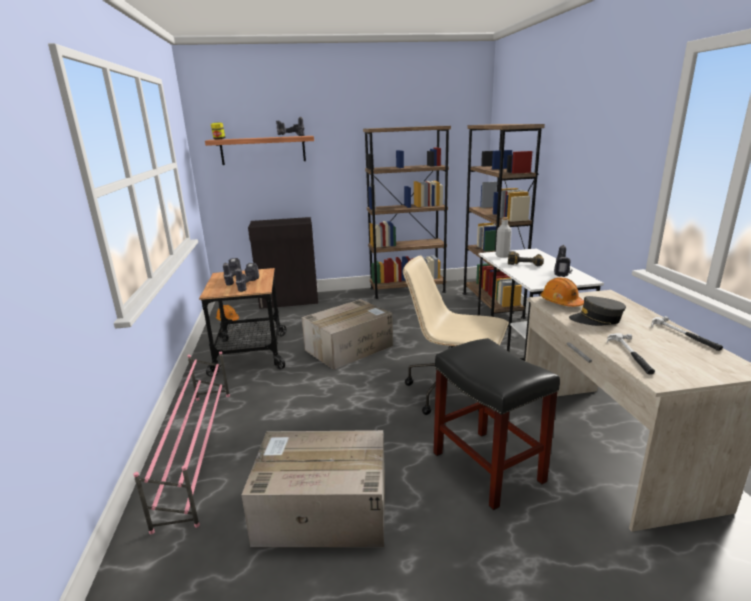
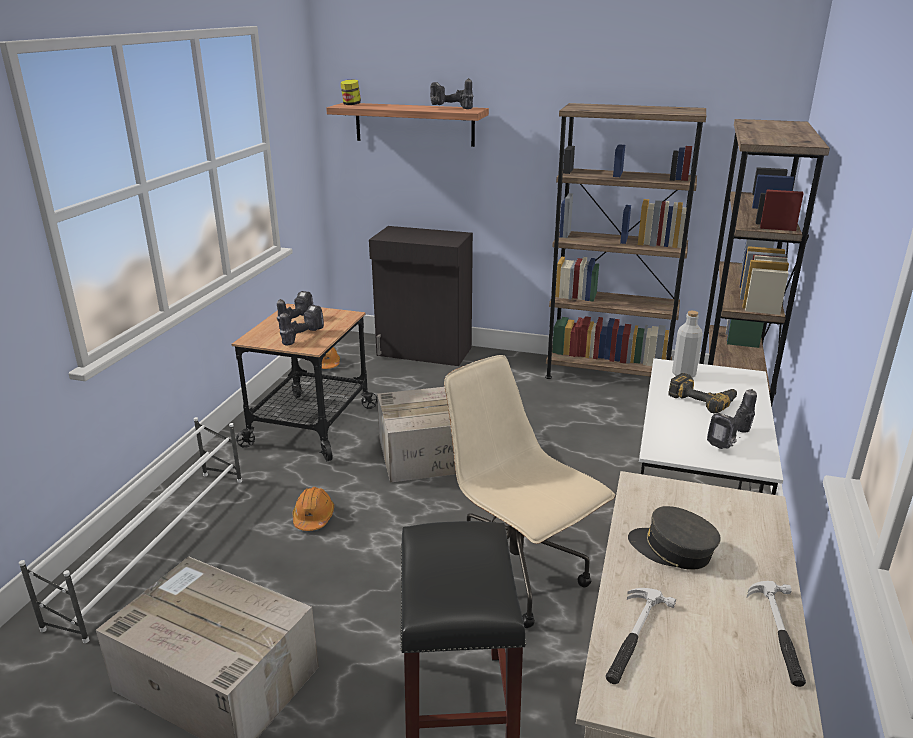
camera: 25 degrees right, 5 degrees up
pink shoe rack [133,352,230,534] -> white shoe rack [19,417,242,643]
orange hard hat [540,277,584,307] -> orange hard hat moved to [292,487,334,531]

